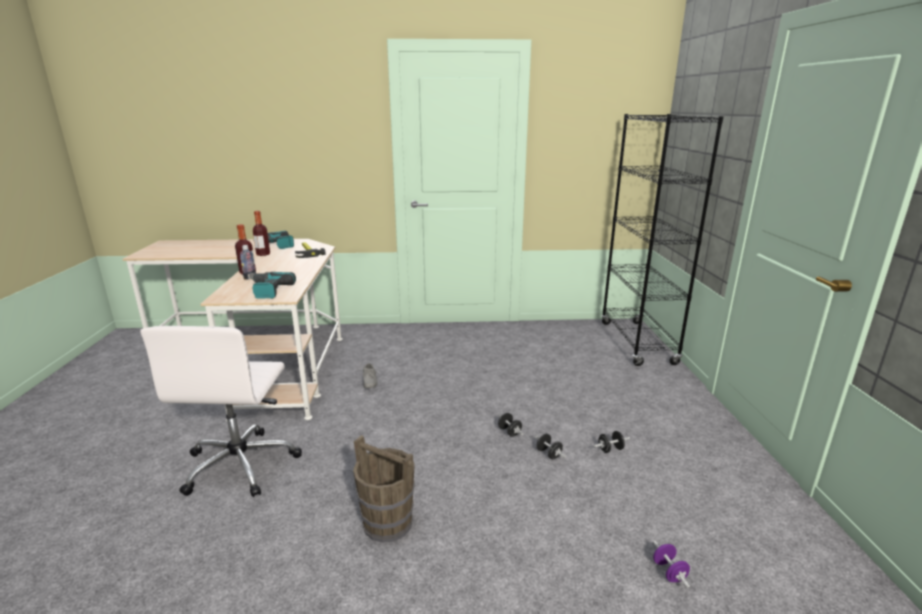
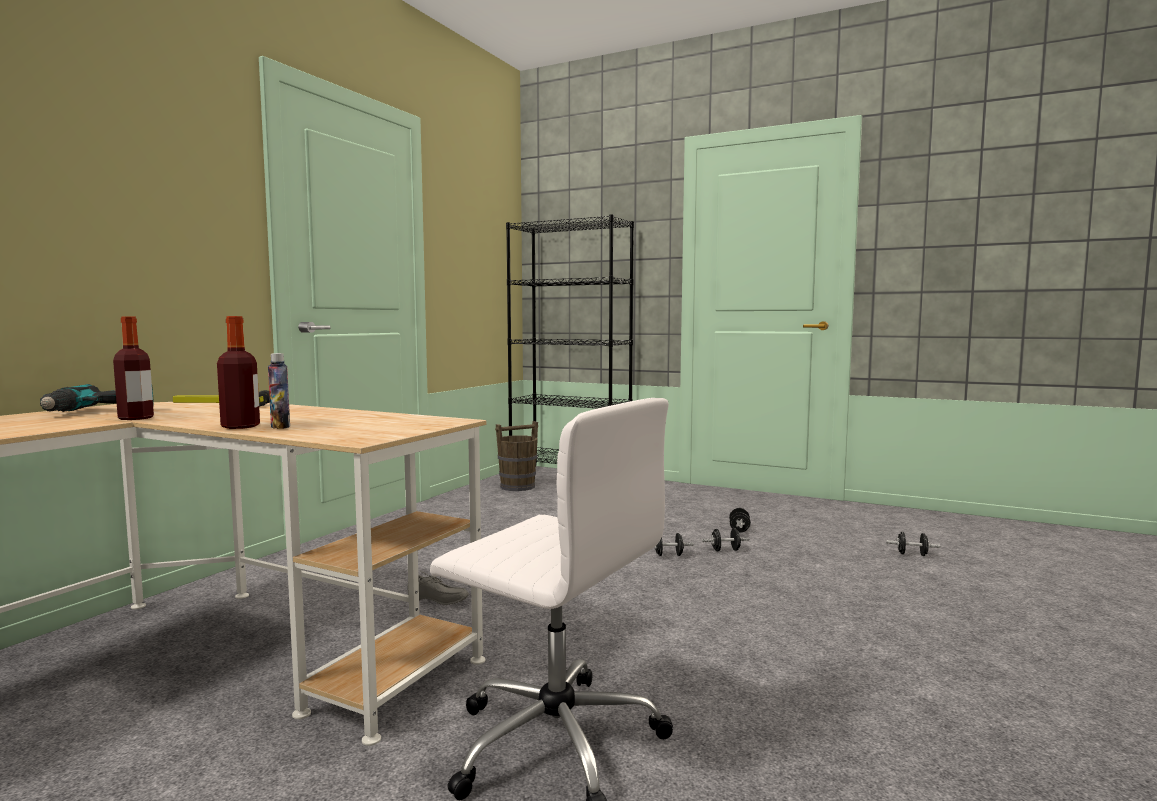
camera: 60 degrees left, 15 degrees down
power drill [250,272,296,299] -> none
brown bucket [353,435,415,543] -> brown bucket moved to [495,421,538,491]
purple dumbbell [653,540,690,588] -> black dumbbell [886,532,940,556]

